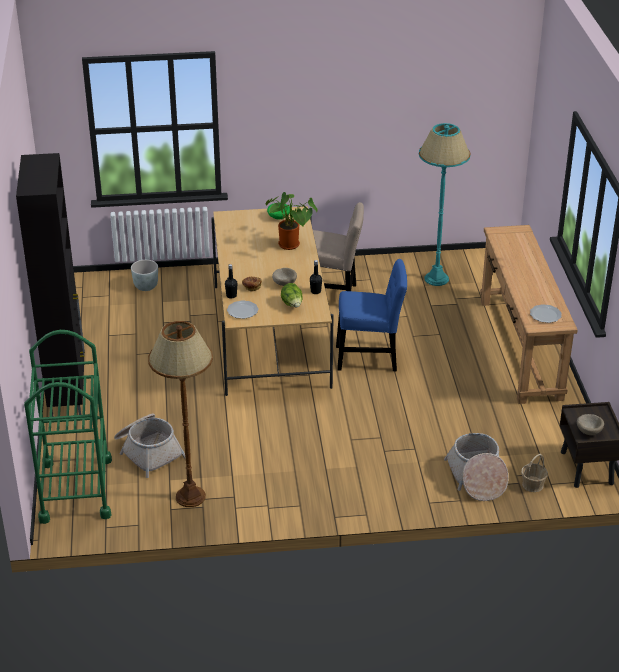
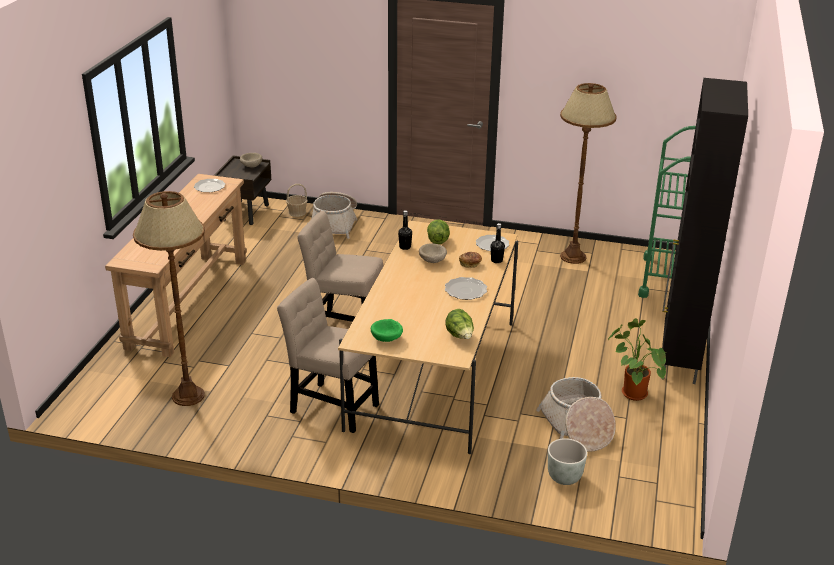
camera: 160 degrees left, 5 degrees down
basket [114,414,185,478] -> basket moved to [536,377,616,452]
potted plant [266,192,317,250] -> potted plant moved to [608,318,666,401]
blue chair [336,259,407,371] -> beige chair [297,211,383,322]
turquoise floor lamp [419,123,471,286] -> brown floor lamp [133,191,205,406]
none -> plate [445,277,487,300]
none -> lettuce [445,309,474,339]

